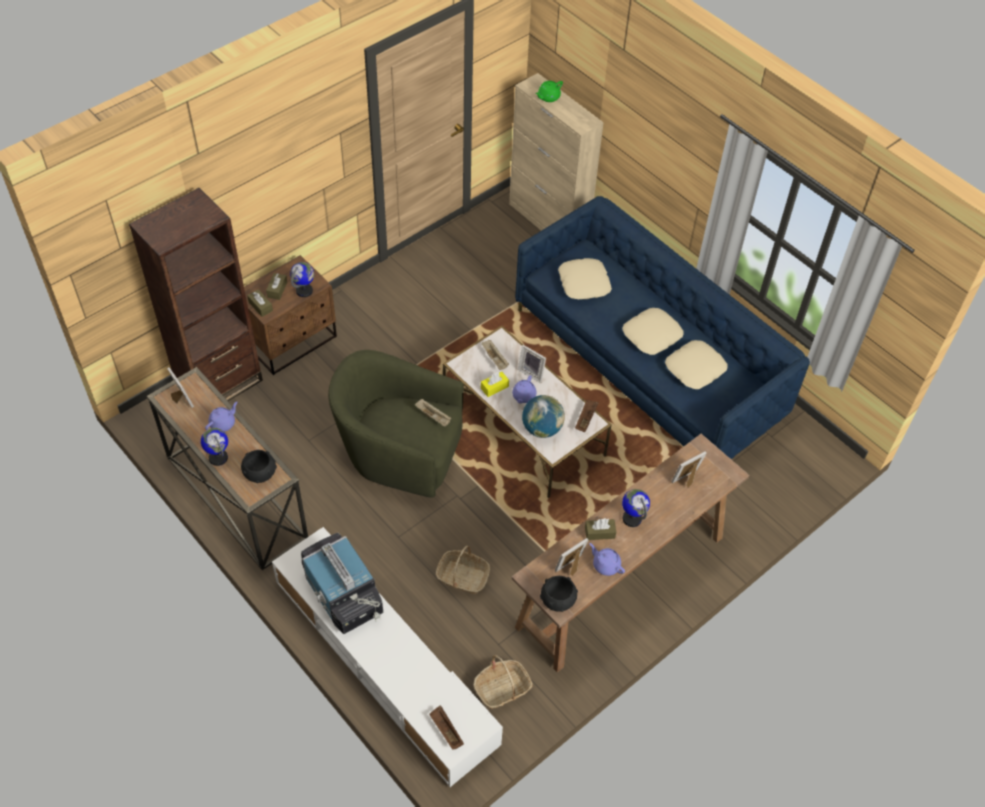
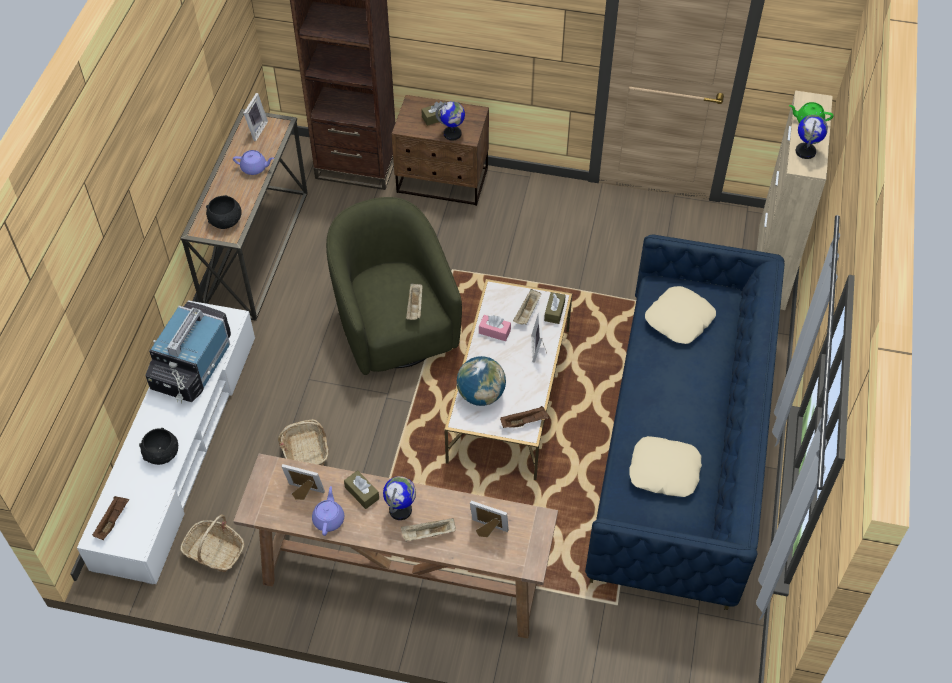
camera: 55 degrees right, 0 degrees up
globe [201,428,228,466] -> globe moved to [796,115,828,159]
brown tissue box [247,289,273,317] -> brown tissue box moved to [544,292,566,324]
yellow tissue box [481,372,509,397] -> pink tissue box [479,315,511,341]
purple teapot [512,375,537,404] -> none
black bowl [540,576,578,612] -> black bowl moved to [139,428,178,465]
beige pillow [622,308,684,355] -> none
none -> beige tray [401,518,456,542]

